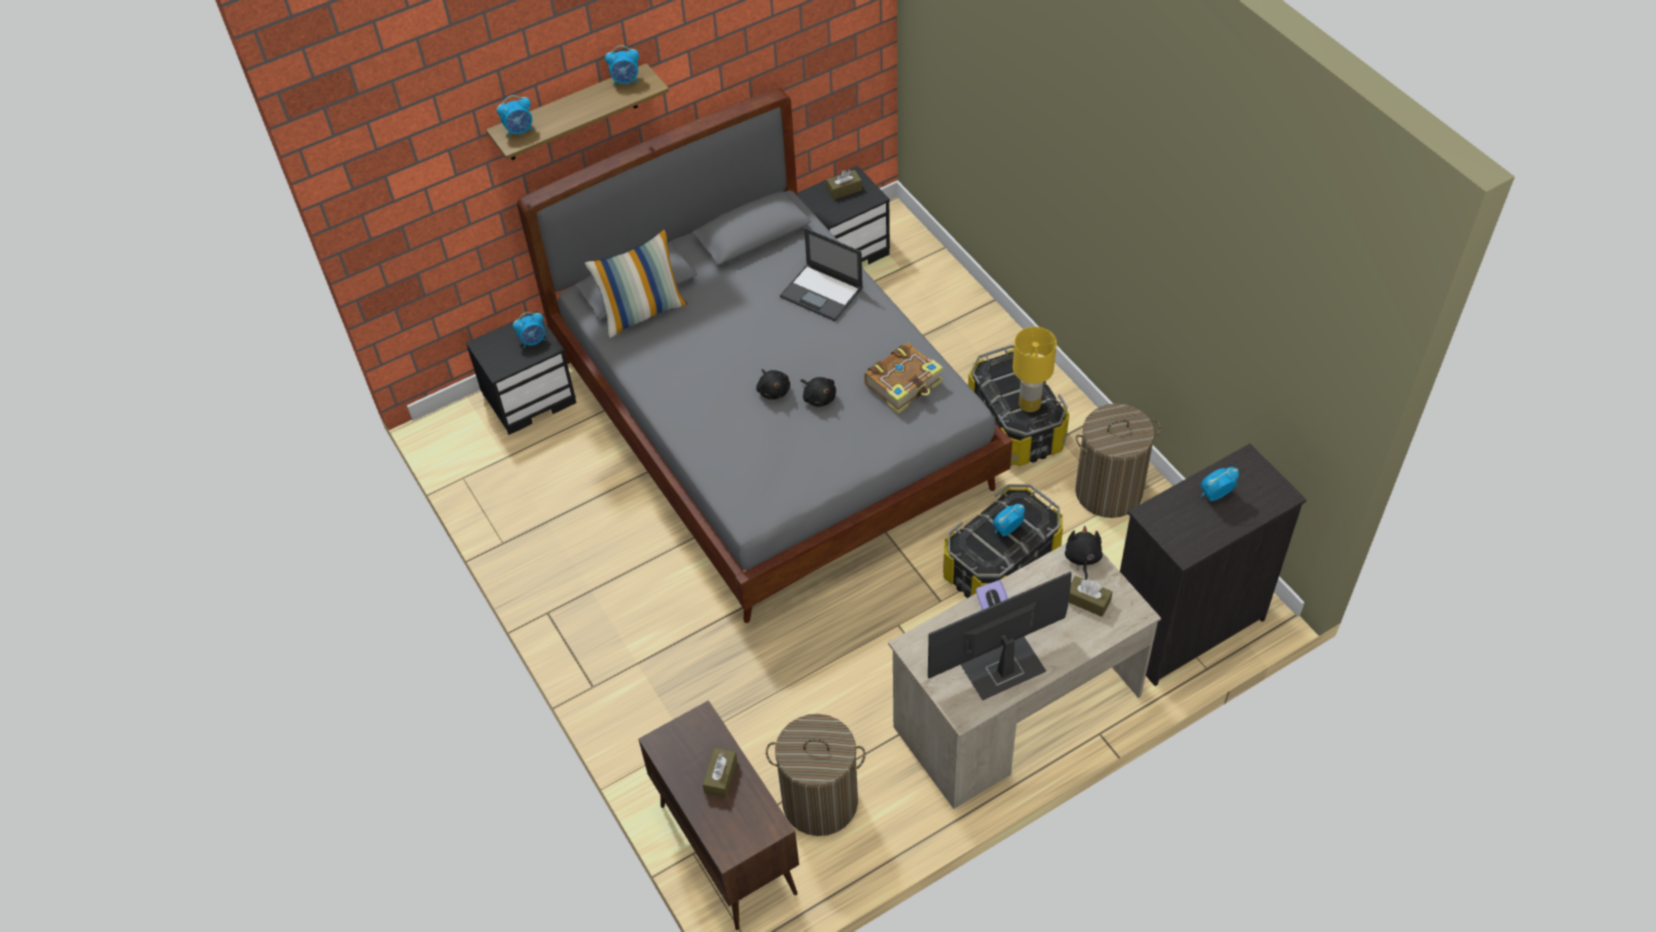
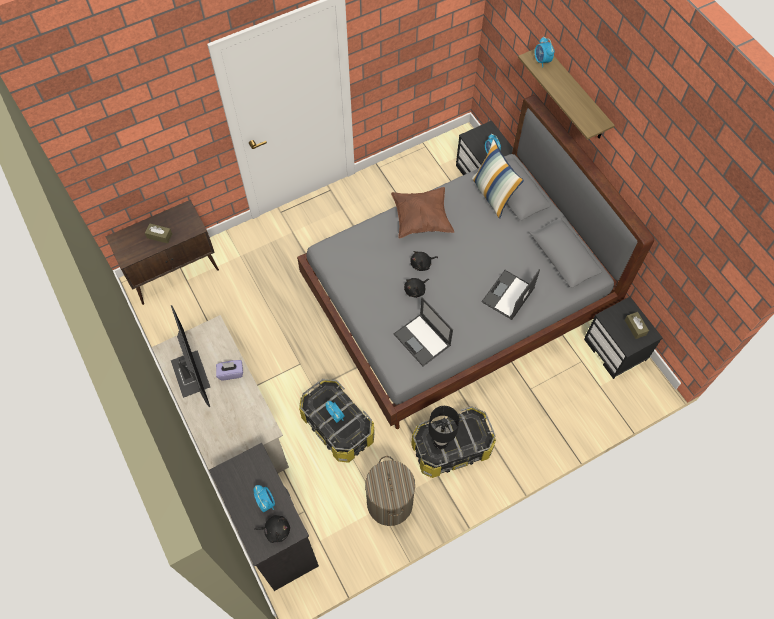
camera: 90 degrees right, 10 degrees up
alarm clock [605,45,639,86] -> none
laundry basket [766,714,866,836] -> none
book [864,343,943,414] -> laptop [394,297,453,366]
yellow table lamp [1013,327,1057,412] -> black table lamp [429,406,460,449]
black plush toy [1065,526,1103,580] -> black plush toy moved to [254,515,290,543]
brown tissue box [1068,576,1112,617] -> none
none -> brown pillow [391,187,454,238]

